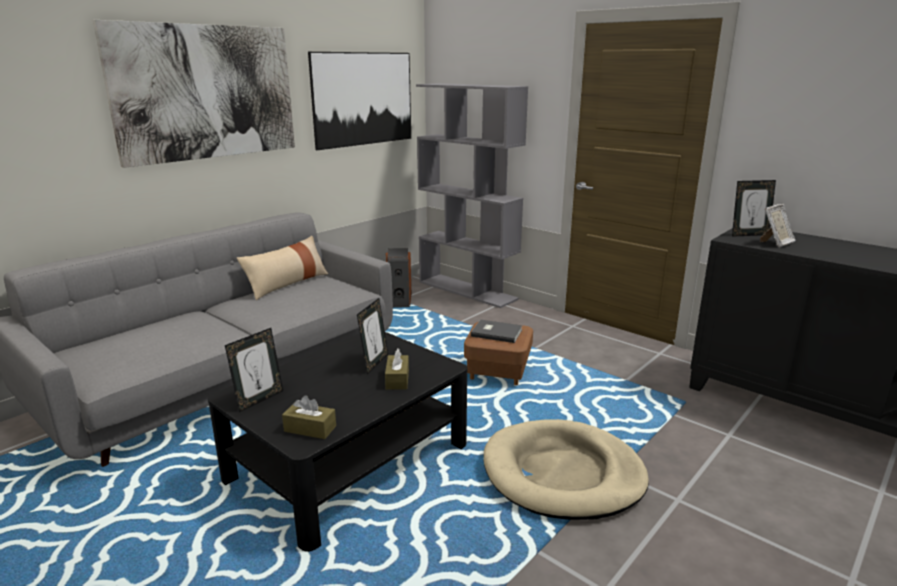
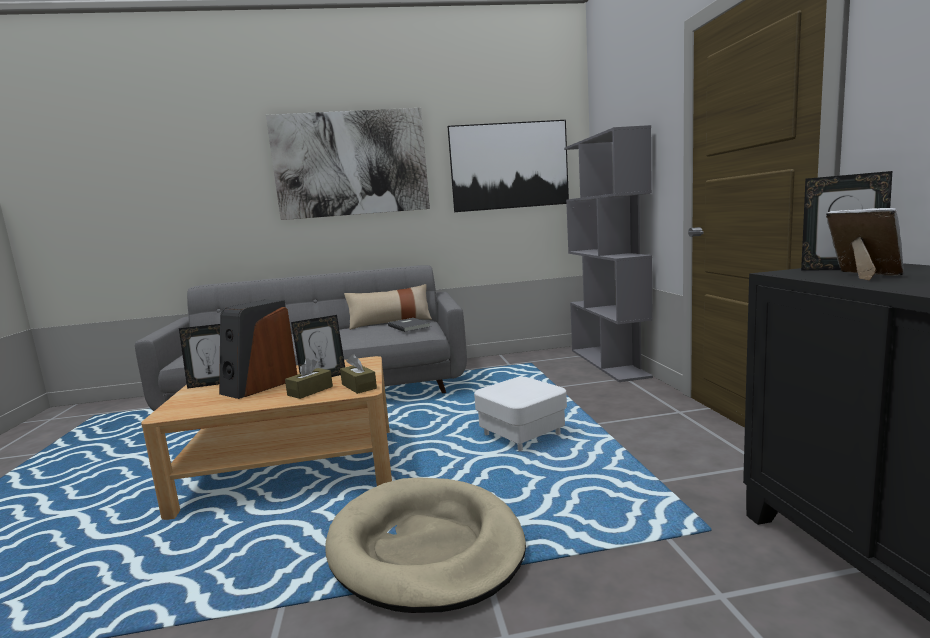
camera: 40 degrees right, 10 degrees down
black coffee table [208,332,468,552] -> beige coffee table [141,356,392,520]
brown tissue box [282,395,336,439] -> brown tissue box moved to [340,354,377,394]
speaker [386,248,411,308] -> speaker moved to [219,299,297,399]
brown ottoman [464,322,533,385] -> white ottoman [474,377,567,451]
grey book [471,320,522,343] -> grey book moved to [388,318,431,332]
picture frame [760,204,796,247] -> picture frame turned 120 degrees counterclockwise [826,208,904,280]

